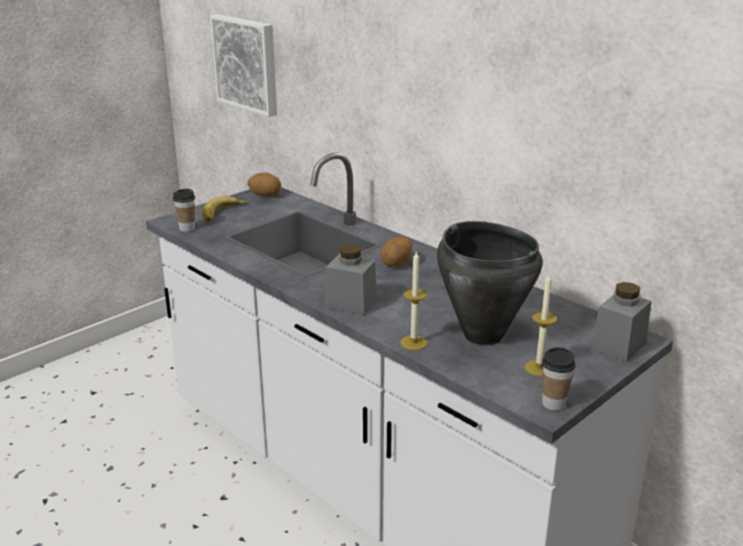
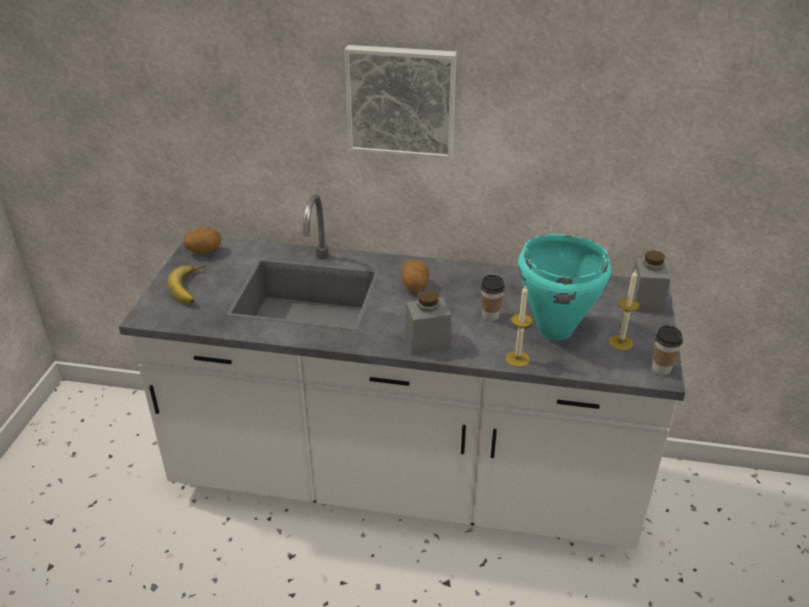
camera: 35 degrees left, 10 degrees up
cup [173,189,195,232] -> cup moved to [481,275,505,321]
picture [210,14,277,117] -> picture moved to [344,45,457,160]
black cooking pot [437,221,542,345] -> turquoise cooking pot [518,234,612,340]

